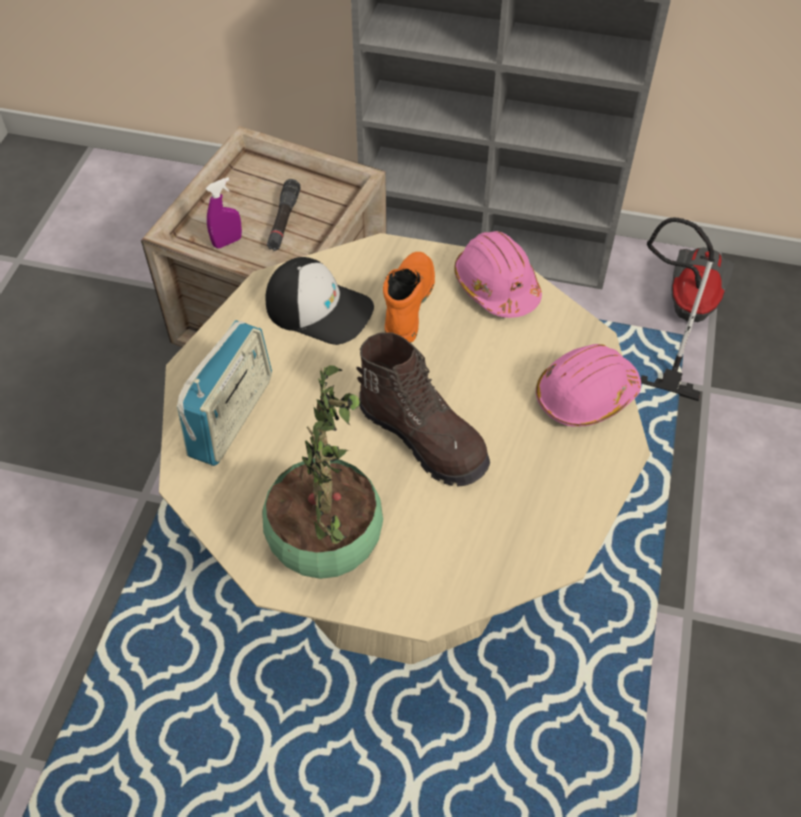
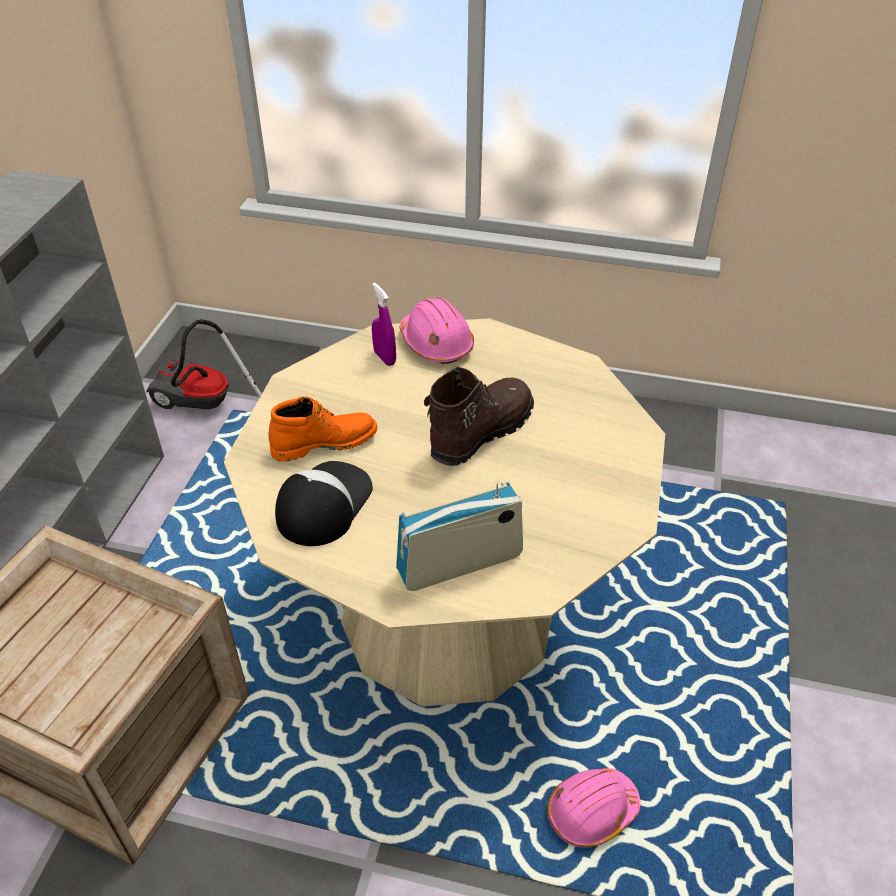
camera: 90 degrees left, 10 degrees down
radio [177,320,272,466] -> radio turned 45 degrees counterclockwise [396,480,523,591]
purple spray bottle [206,177,242,248] -> purple spray bottle moved to [372,282,396,366]
potted plant [262,365,383,579] -> none
black flashlight [267,179,300,251] -> none
orange boot [383,252,435,343] -> orange boot turned 150 degrees clockwise [269,397,377,462]
pink hard hat [454,231,542,318] -> pink hard hat moved to [547,768,641,847]

